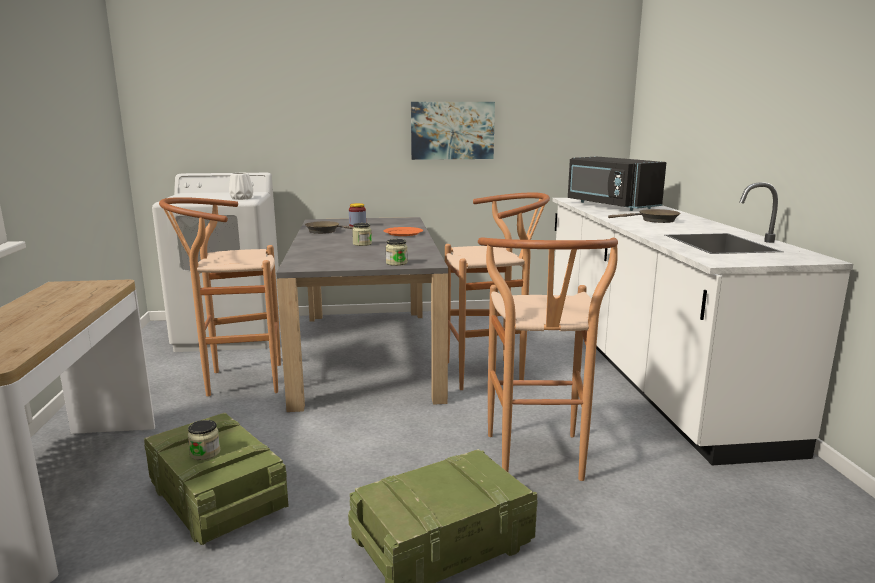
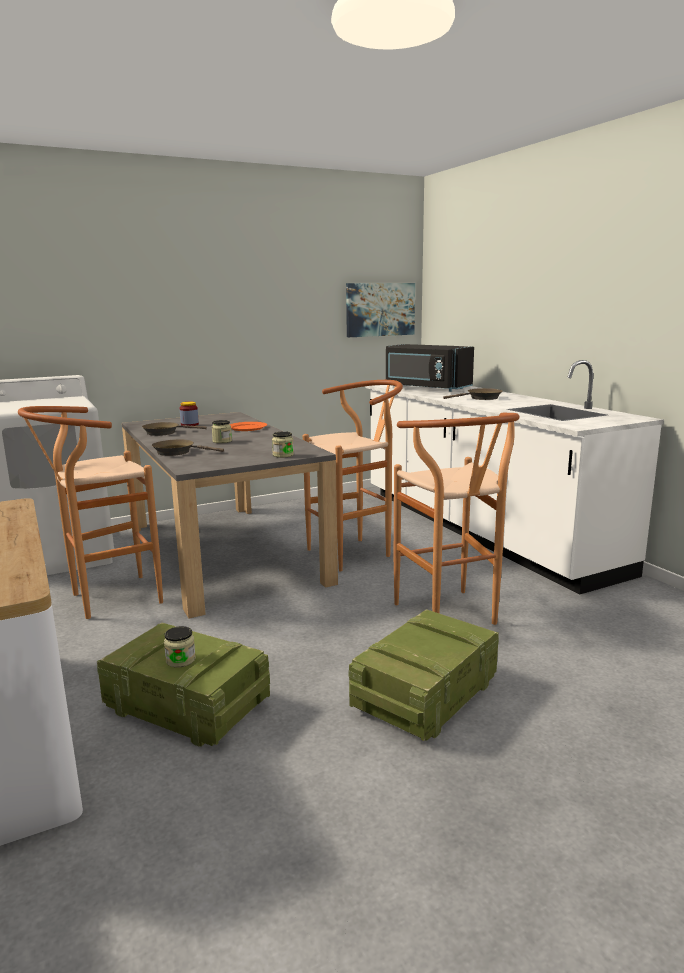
camera: 20 degrees left, 0 degrees up
white vase [229,173,253,200] -> none
picture [411,102,495,160] -> picture moved to [346,283,415,337]
none -> brown frying pan [152,439,224,456]

